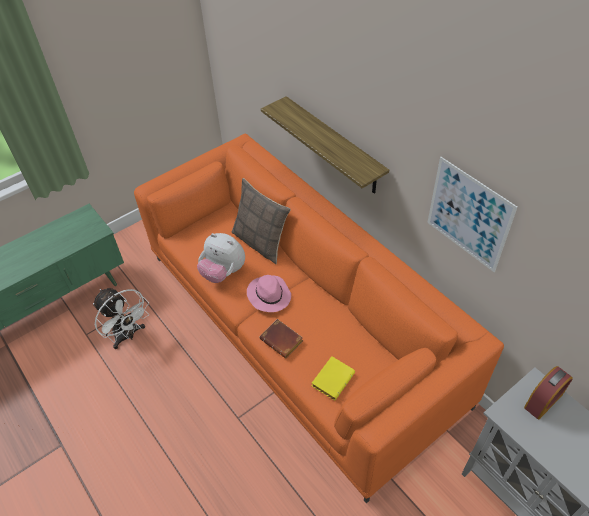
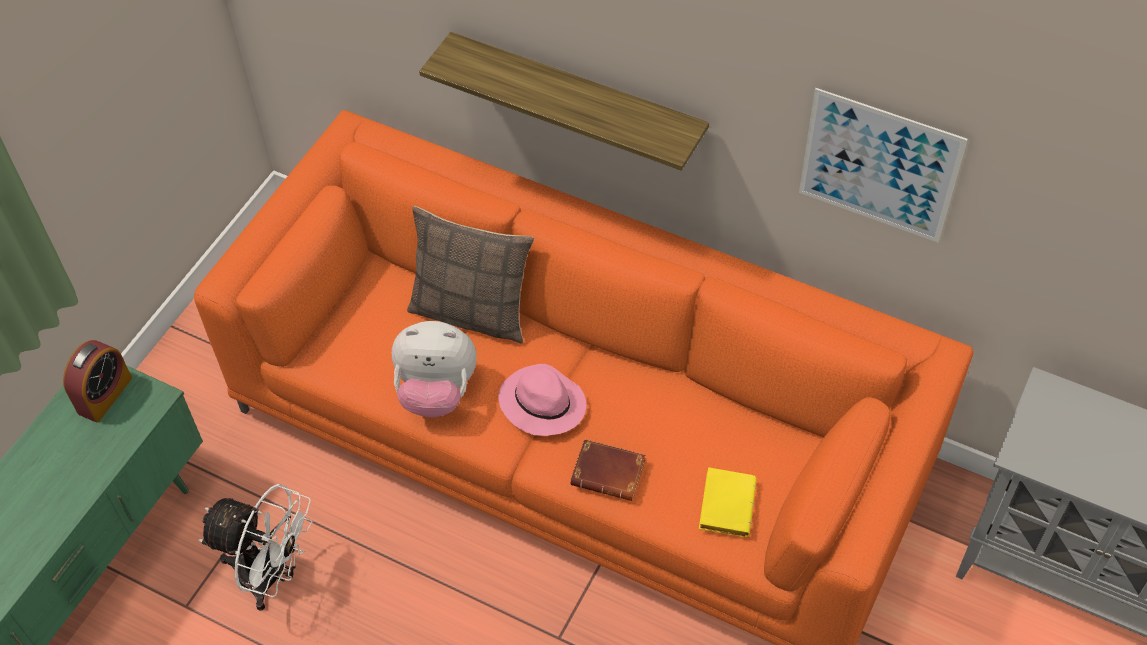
camera: 25 degrees left, 5 degrees up
alarm clock [524,366,573,420] -> alarm clock moved to [63,340,132,422]

